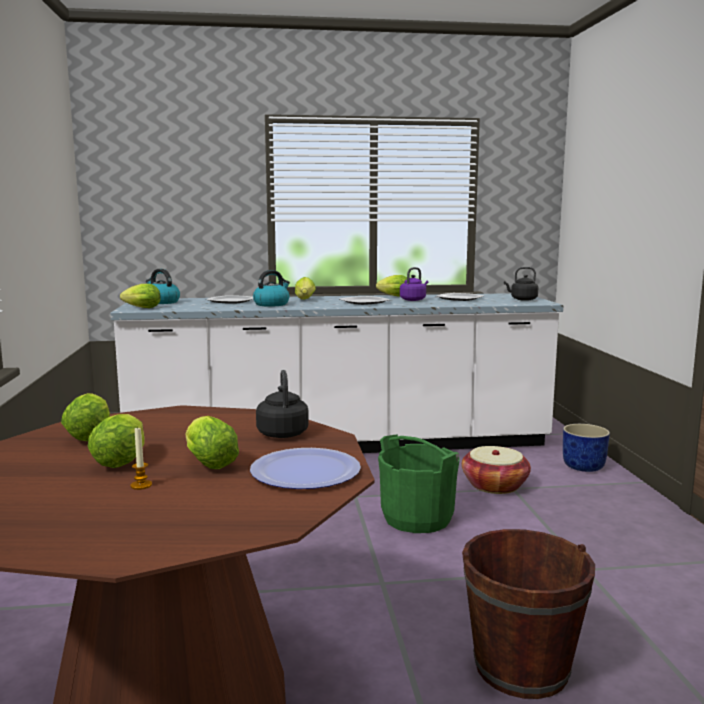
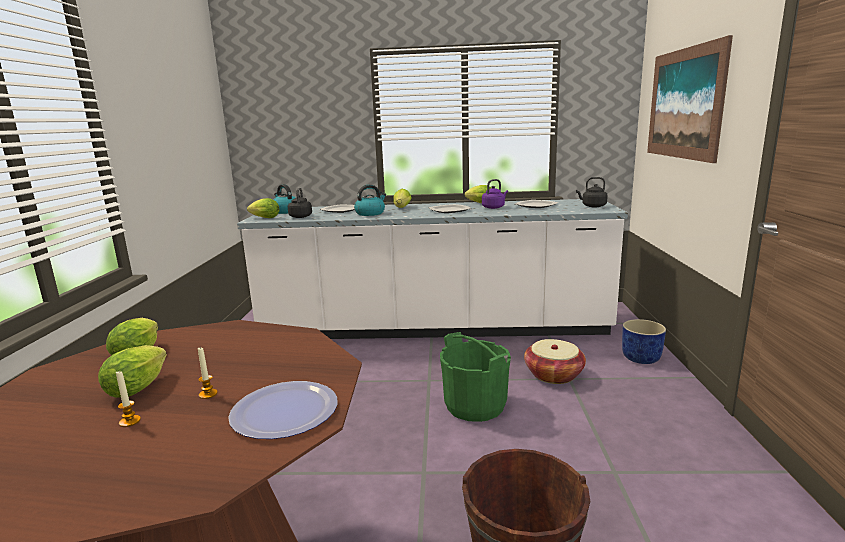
camera: 10 degrees right, 5 degrees up
lettuce [185,416,239,469] -> candle [198,348,218,399]
black kettle [256,370,309,438] -> black kettle moved to [288,188,312,218]
none -> picture [647,35,733,163]

